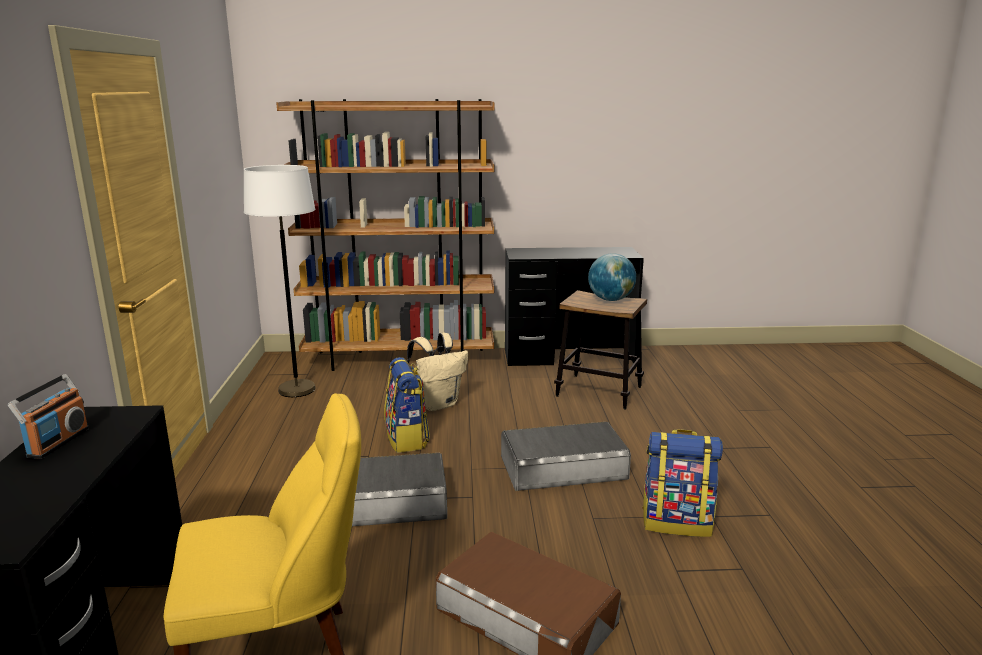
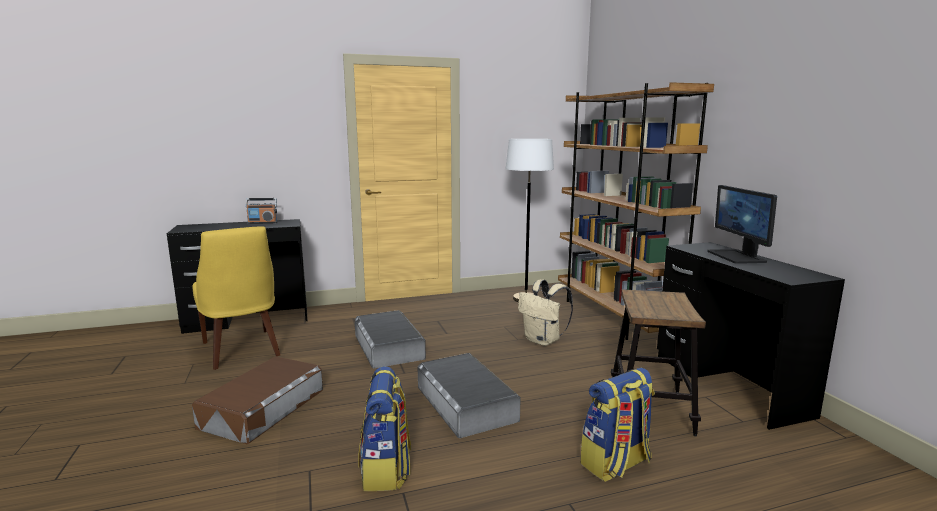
camera: 75 degrees right, 5 degrees down
backpack [384,357,430,453] -> backpack moved to [580,368,655,482]
globe [588,253,636,301] -> none
none -> monitor [707,185,777,264]

